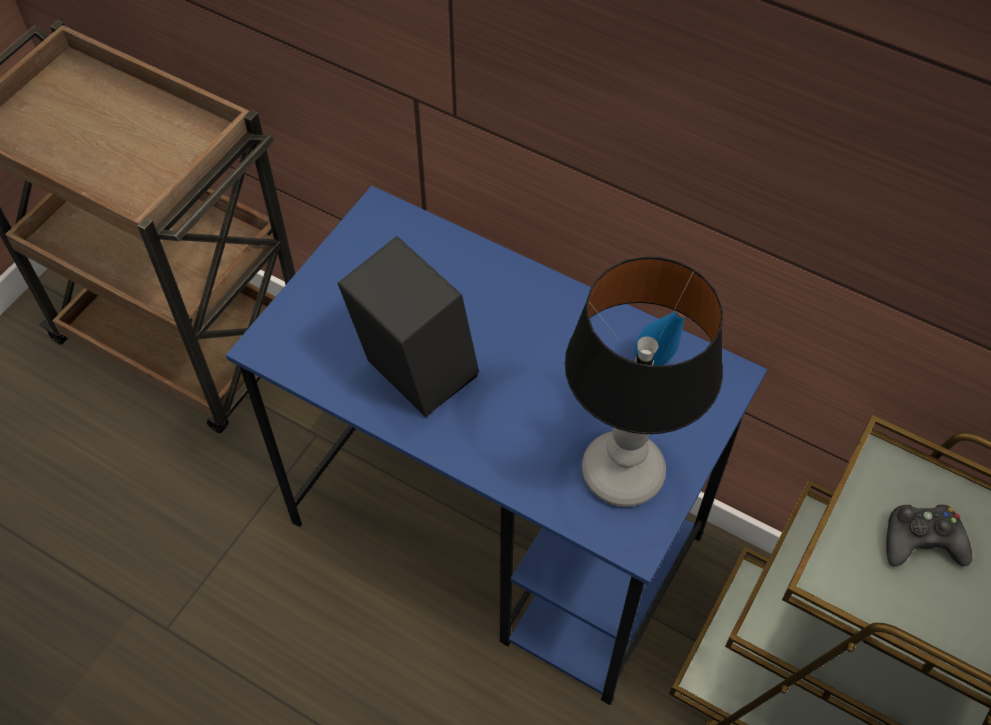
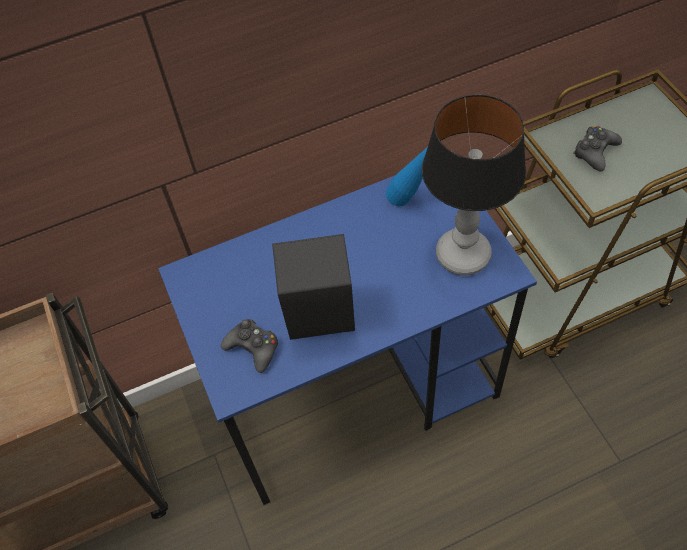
camera: 50 degrees left, 0 degrees up
none -> black game controller [221,319,278,373]

